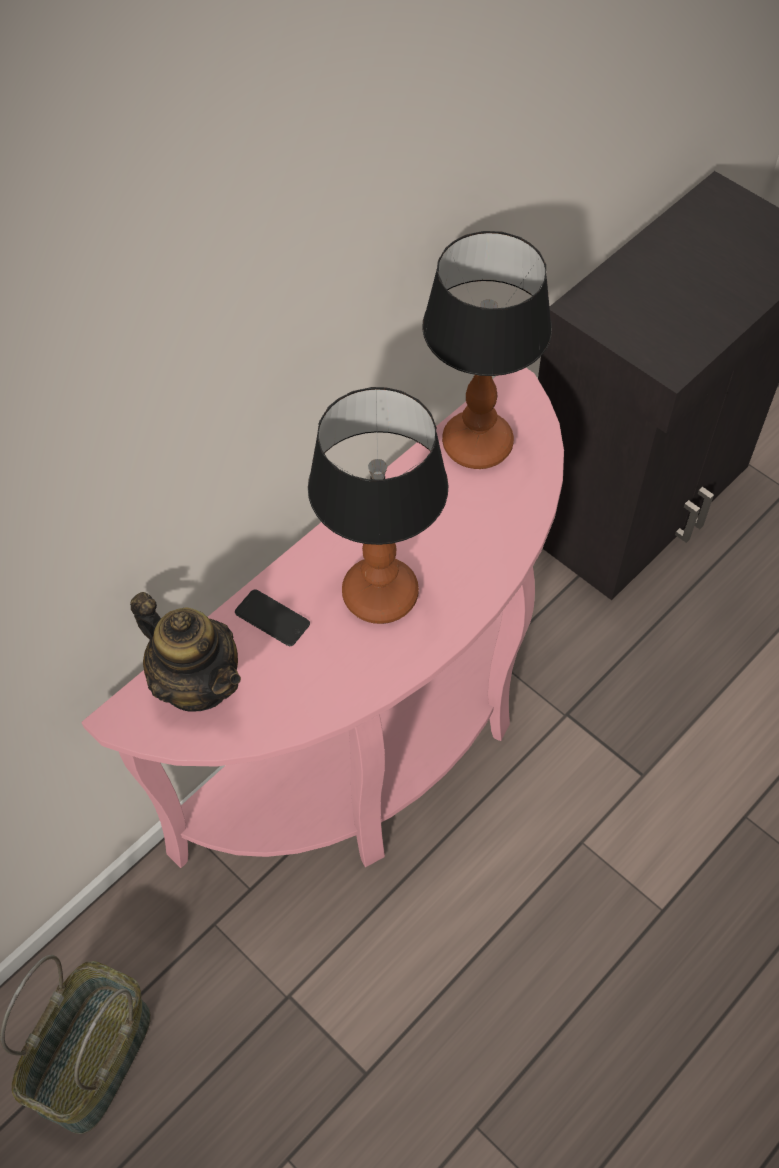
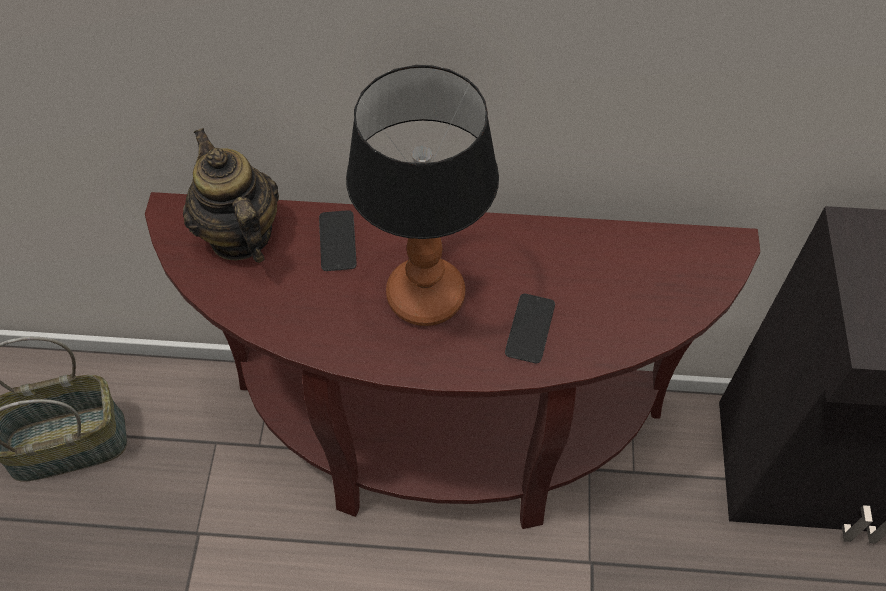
camera: 50 degrees right, 0 degrees up
pink console table [82,368,564,868] -> brown console table [145,192,760,529]
teapot [130,592,241,712] -> teapot turned 150 degrees clockwise [183,128,279,263]
table lamp [422,231,552,469] -> none
none -> phone [505,294,555,363]

